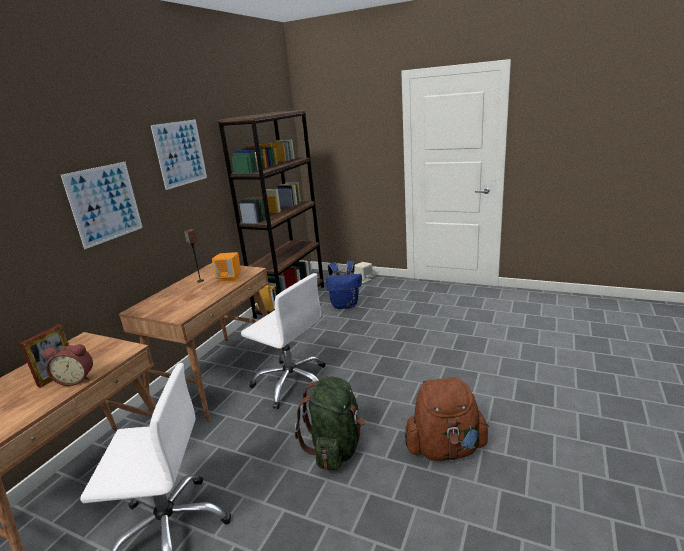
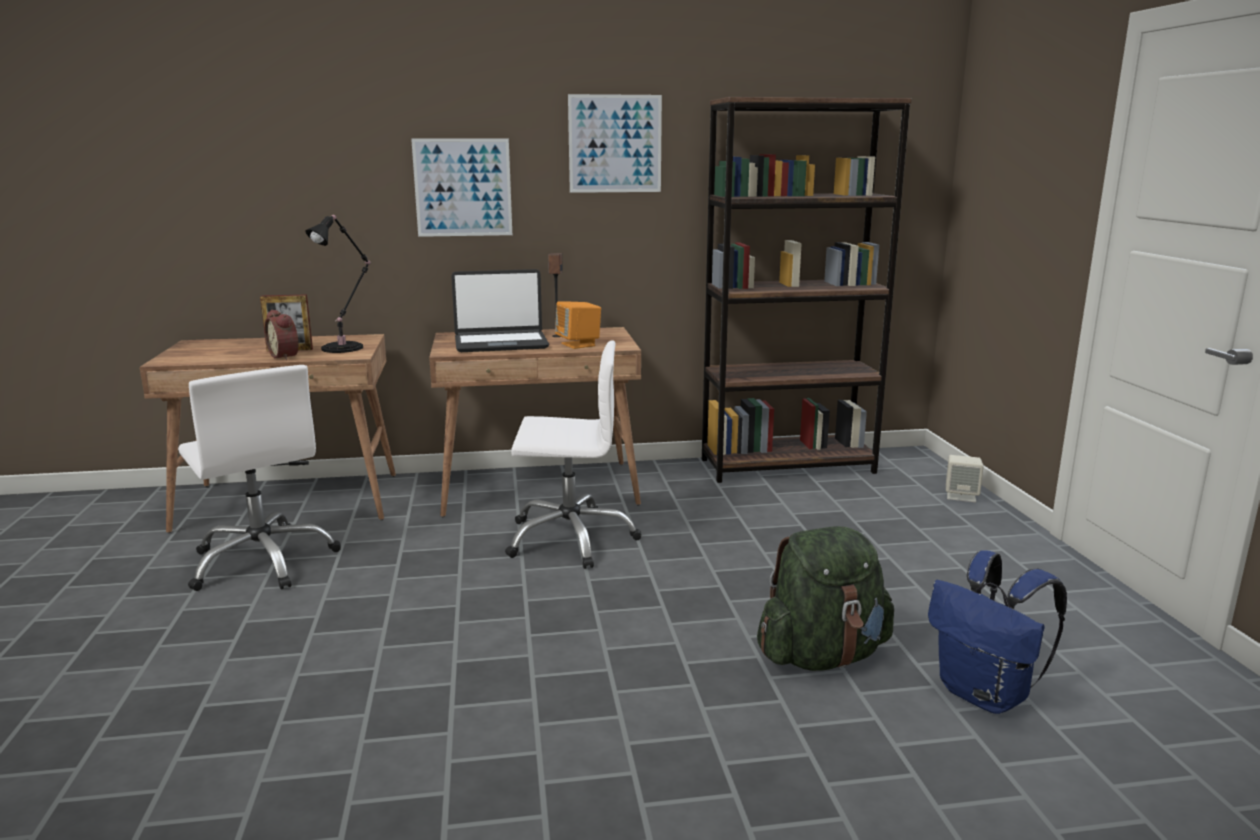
camera: 55 degrees right, 5 degrees down
white office chair [241,273,325,409] -> white office chair turned 90 degrees counterclockwise [505,340,641,569]
green backpack [294,377,366,470] -> green backpack moved to [757,526,894,671]
blue backpack [326,261,362,309] -> blue backpack moved to [928,550,1067,714]
brown backpack [404,377,489,461] -> none
none -> black table lamp [305,215,371,353]
none -> laptop [451,269,549,352]

